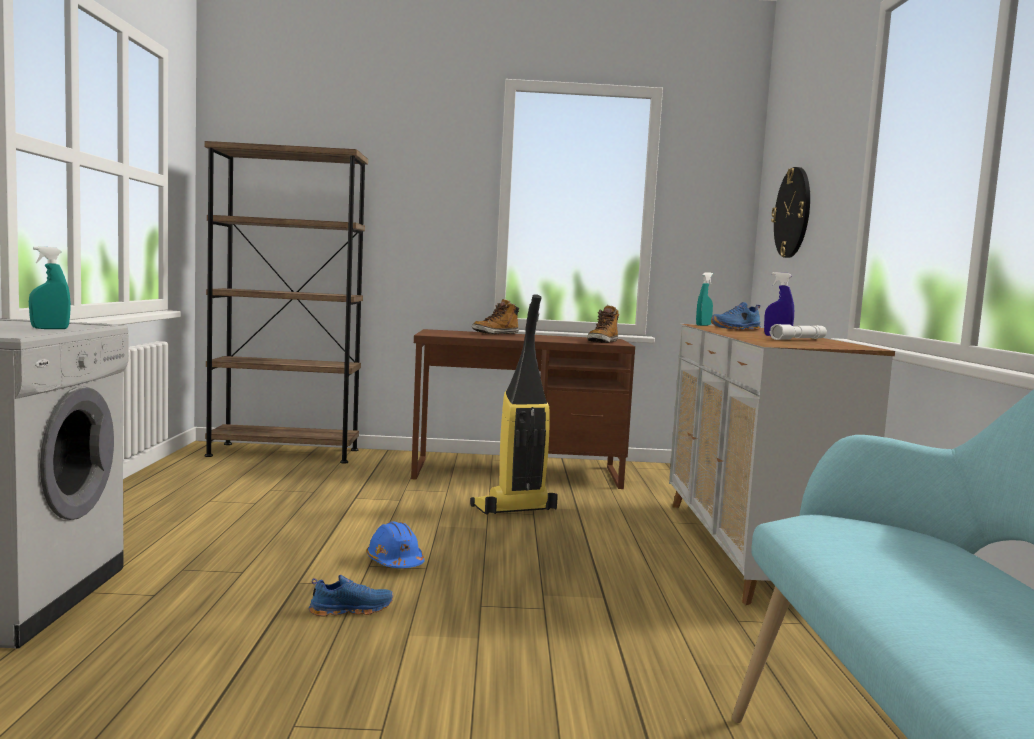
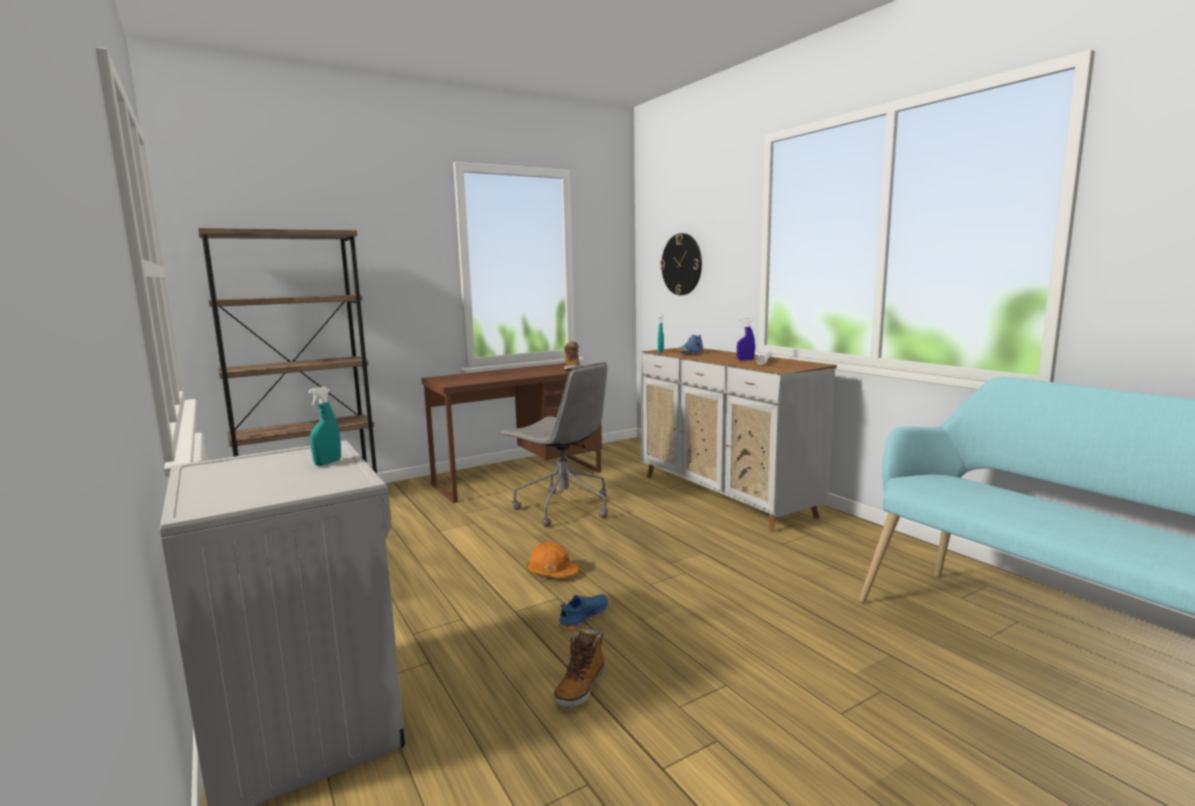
camera: 30 degrees left, 5 degrees up
blue hard hat [366,521,425,568] -> orange hard hat [527,542,579,578]
vacuum cleaner [470,294,558,515] -> grey office chair [498,362,608,527]
boot [472,298,519,334] -> boot moved to [554,629,605,708]

